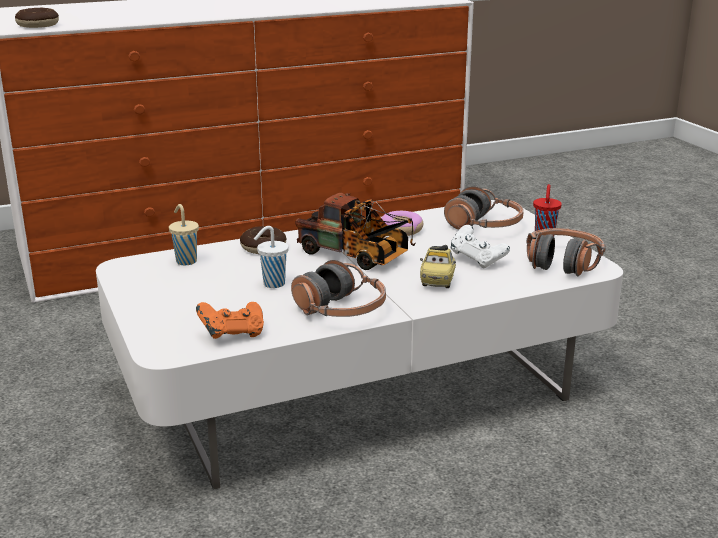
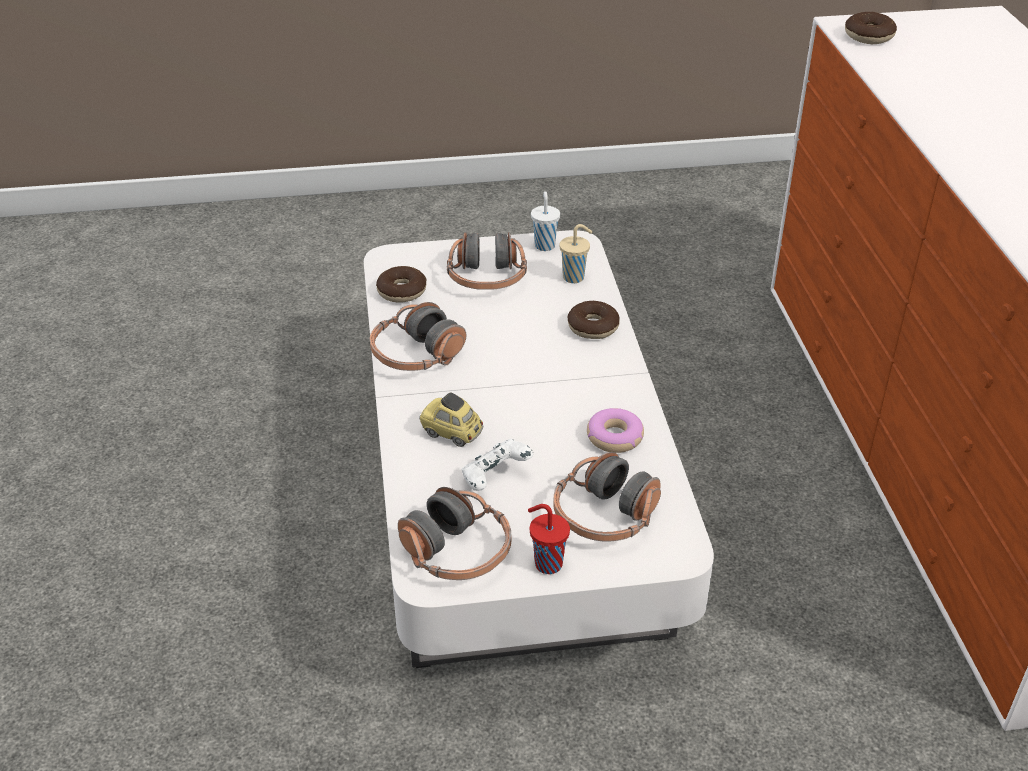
camera: 105 degrees right, 15 degrees up
orange game controller [196,302,264,339] -> donut [376,266,427,302]
white cup [254,226,289,288] -> white cup moved to [531,191,560,251]
toy truck [295,193,415,270] -> none
none -> headphones [447,232,527,290]

